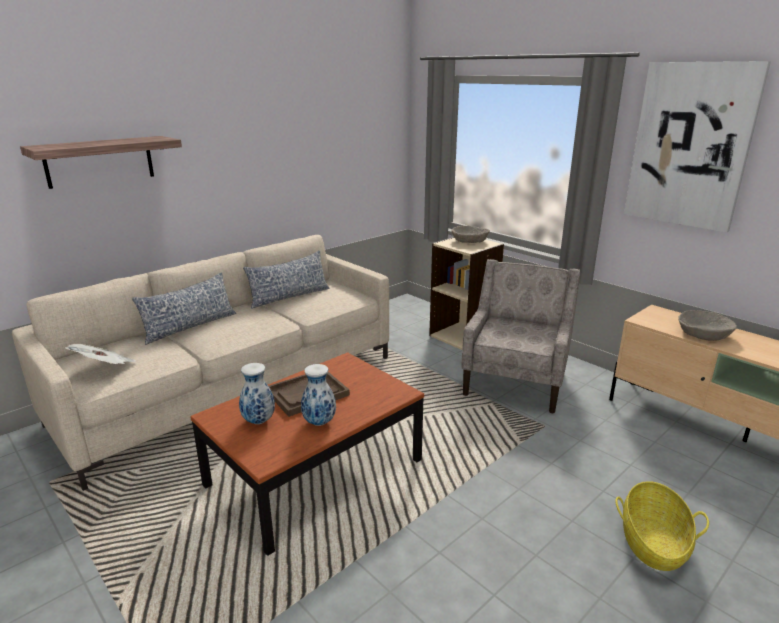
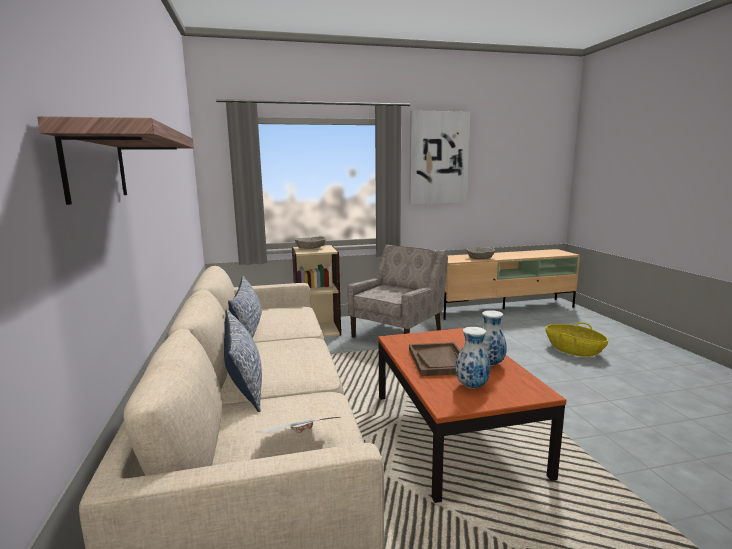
camera: 60 degrees left, 10 degrees down
beige armchair [461,259,580,413] -> beige armchair turned 75 degrees clockwise [348,245,448,338]

